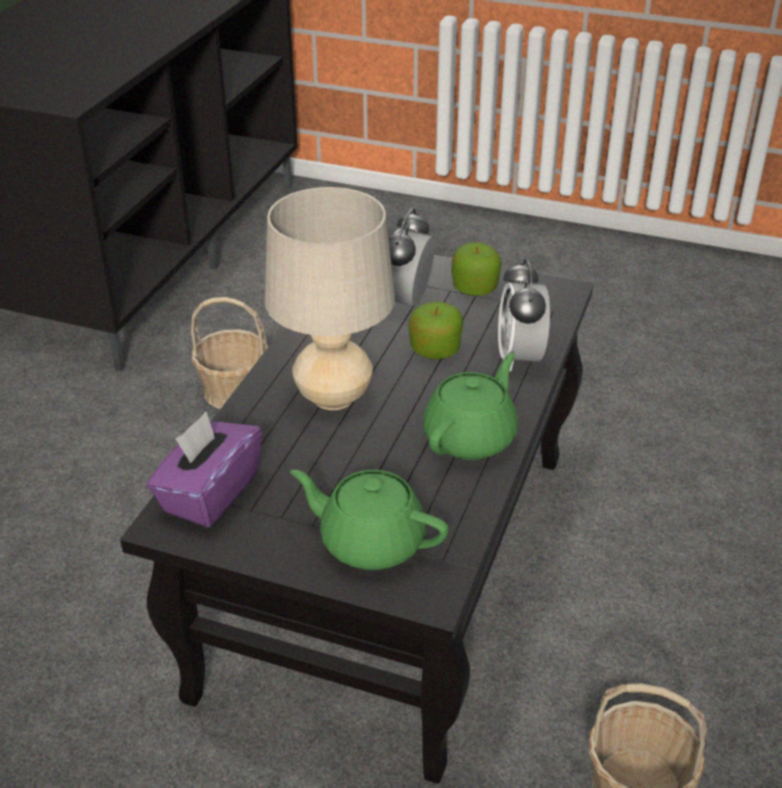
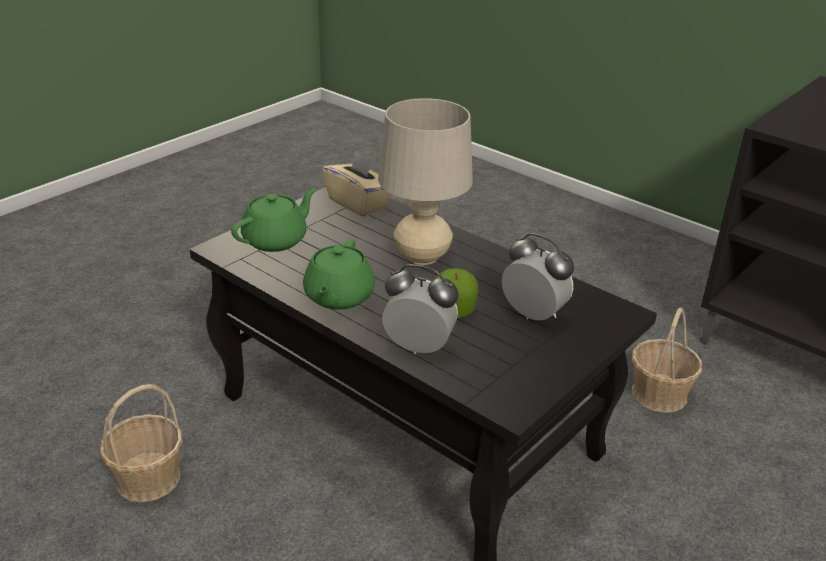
camera: 110 degrees right, 5 degrees down
purple tissue box [147,412,262,528] -> beige tissue box [322,150,391,217]
green teapot [423,353,518,460] -> green teapot turned 45 degrees clockwise [303,239,375,310]
apple [451,242,501,296] -> none

